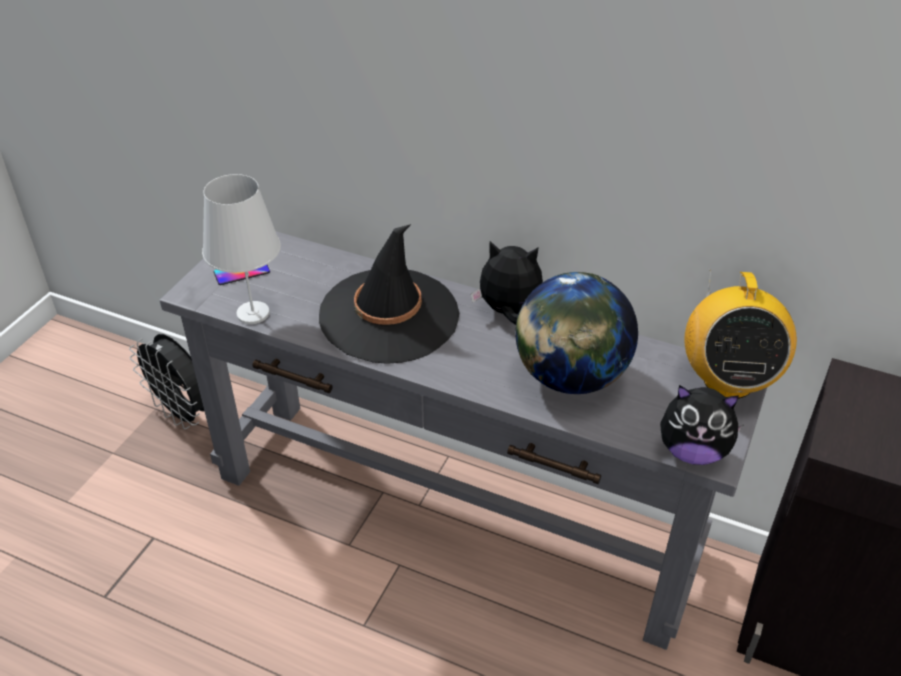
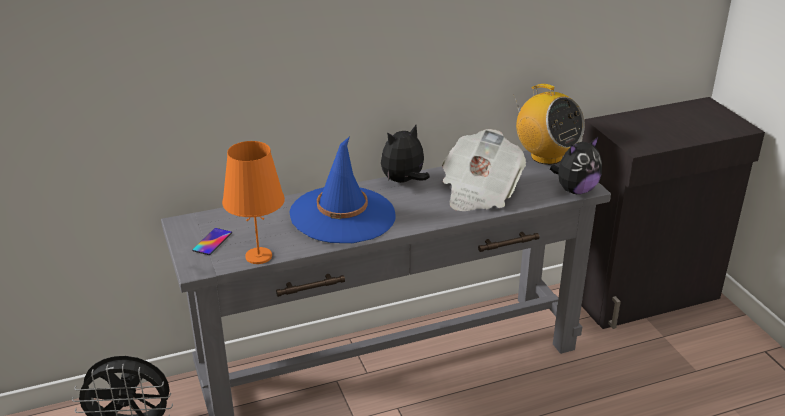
camera: 45 degrees left, 10 degrees down
white table lamp [202,174,281,324] -> orange table lamp [222,141,285,264]
black hat [319,224,459,364] -> blue hat [290,136,396,243]
globe [515,272,638,394] -> newspaper [442,129,526,211]

